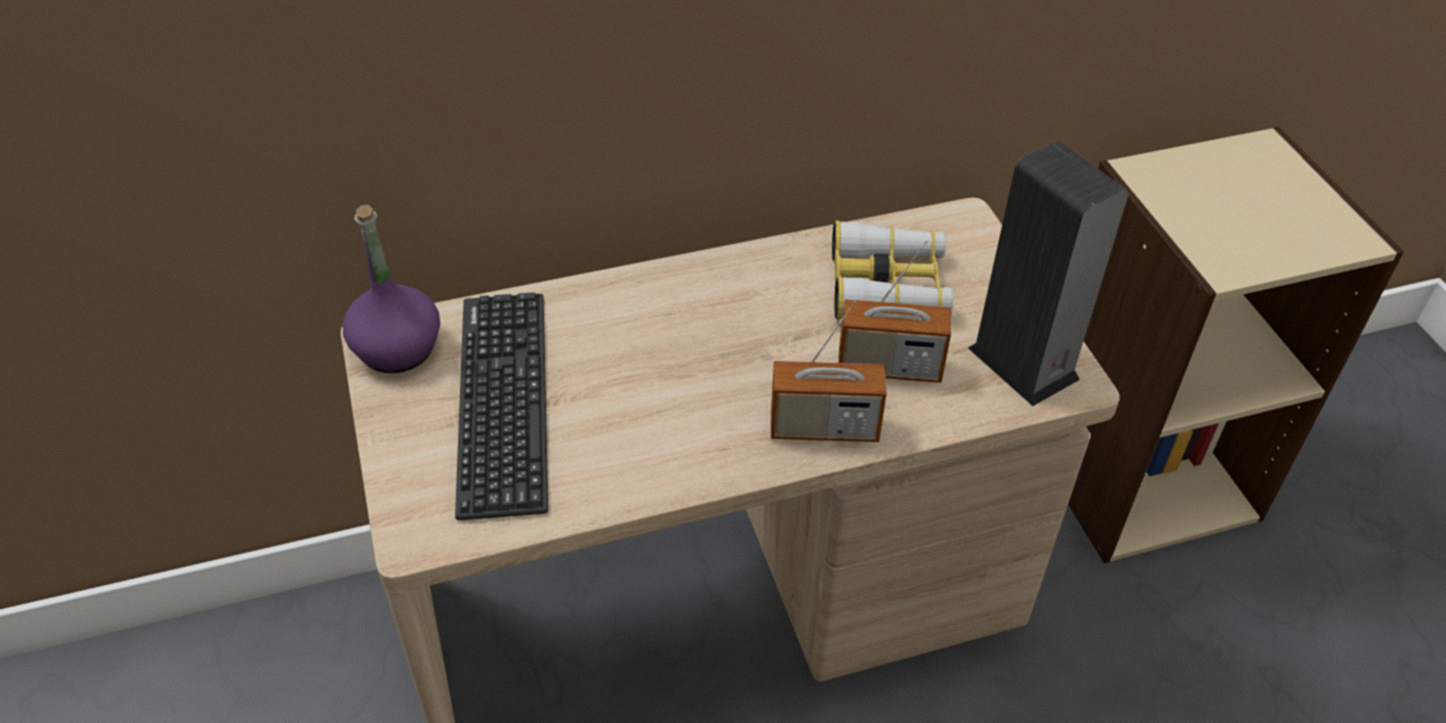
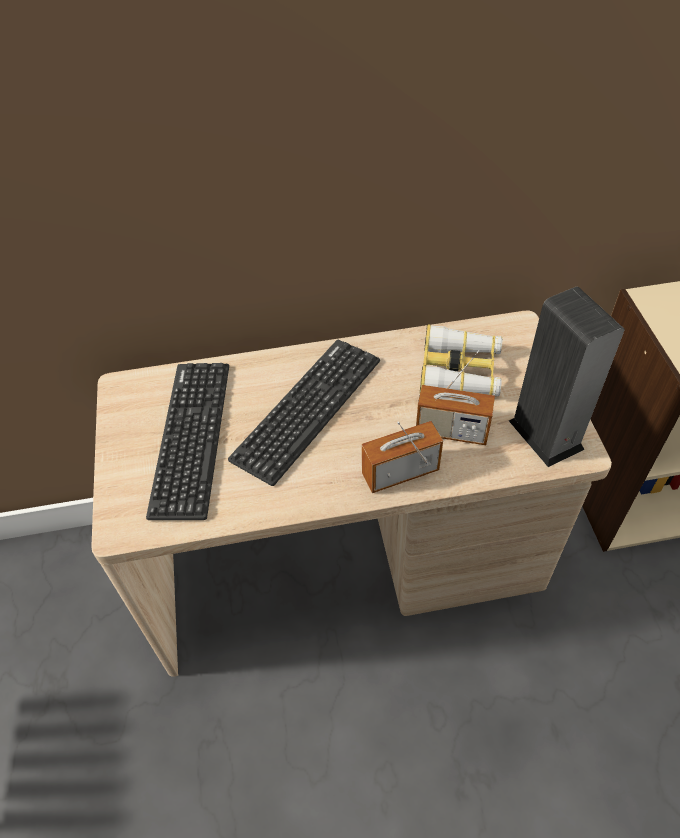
camera: 10 degrees right, 5 degrees up
purple bottle [343,205,440,373] -> none
radio [771,298,887,442] -> radio turned 150 degrees clockwise [362,421,443,493]
none -> keyboard [228,339,380,486]

